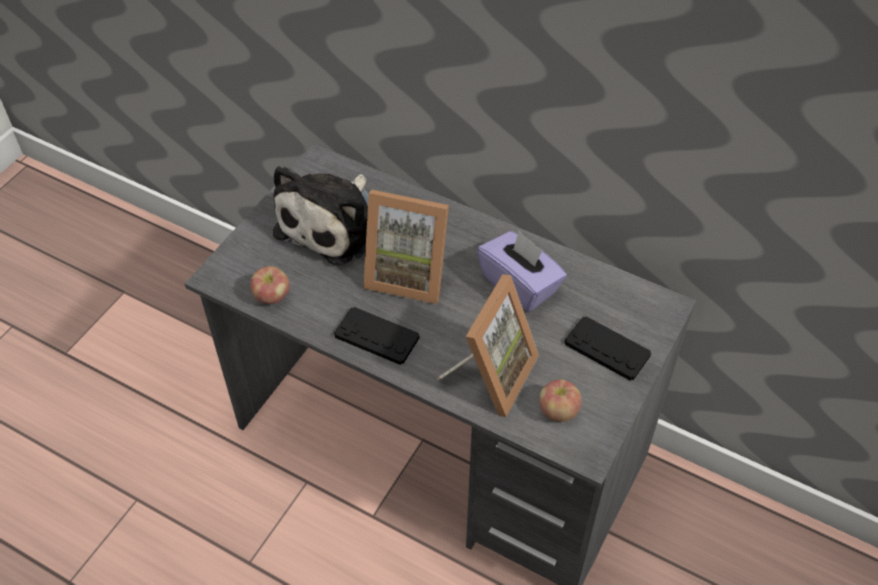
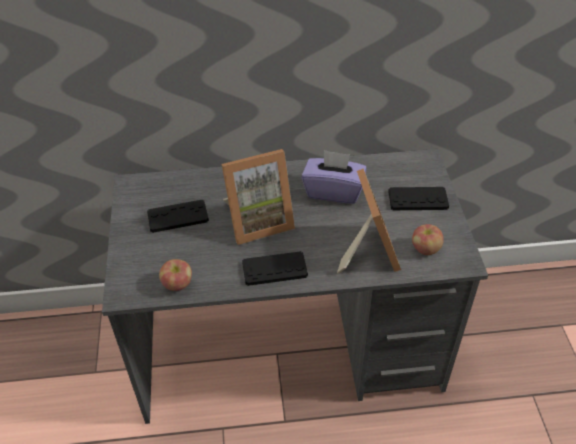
camera: 35 degrees left, 5 degrees down
plush toy [273,165,369,265] -> black game controller [147,200,209,233]

